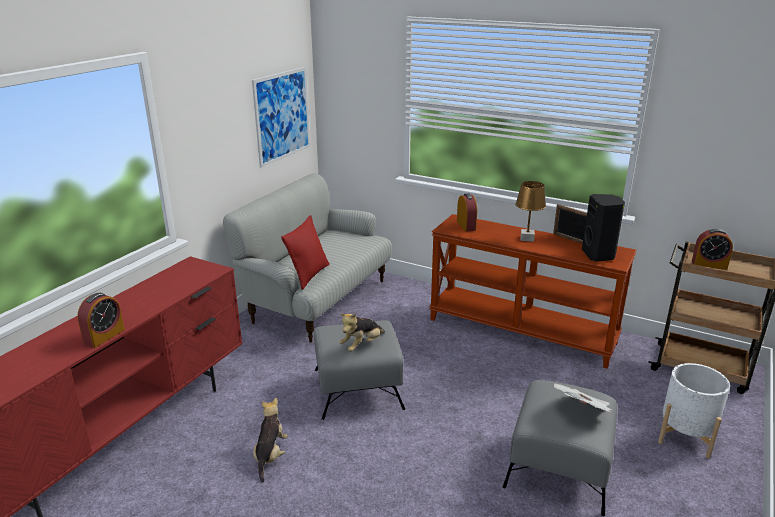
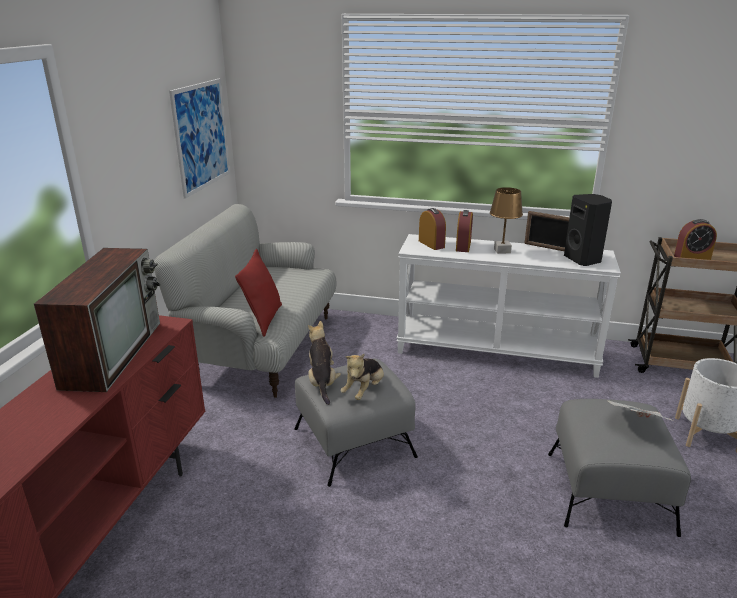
camera: 15 degrees left, 0 degrees up
alarm clock [77,293,125,348] -> alarm clock moved to [456,210,473,252]
plush toy [253,398,288,483] -> plush toy moved to [308,321,341,405]
brown console table [429,214,637,369] -> white console table [397,234,621,378]
none -> television [34,248,161,392]

